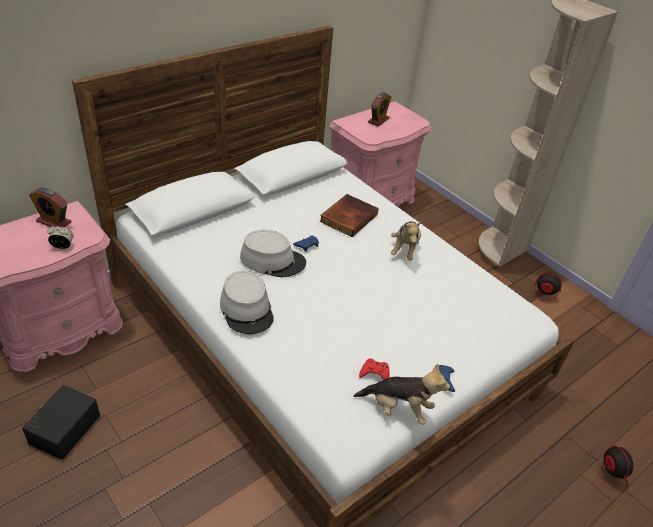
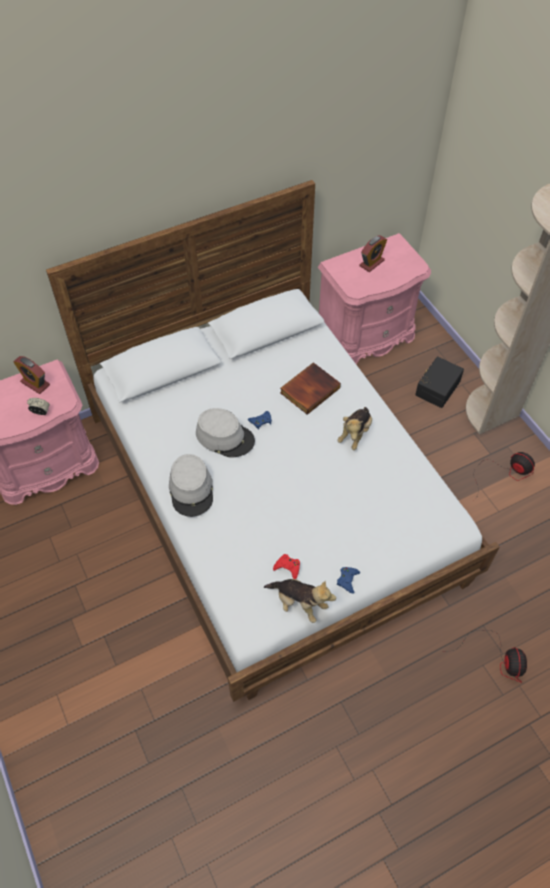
camera: 15 degrees right, 15 degrees up
black storage box [22,385,100,460] -> black storage box moved to [415,357,464,408]

